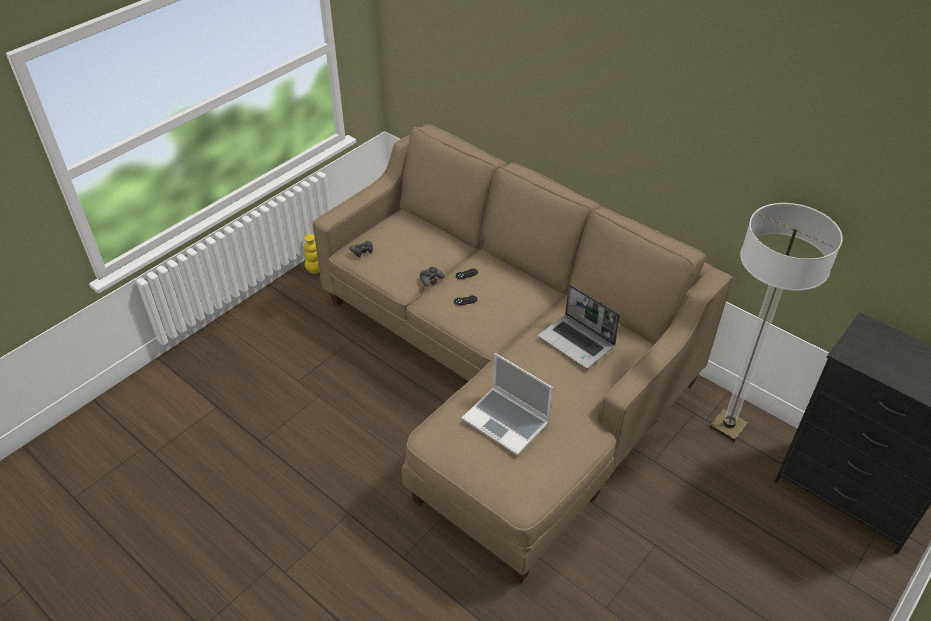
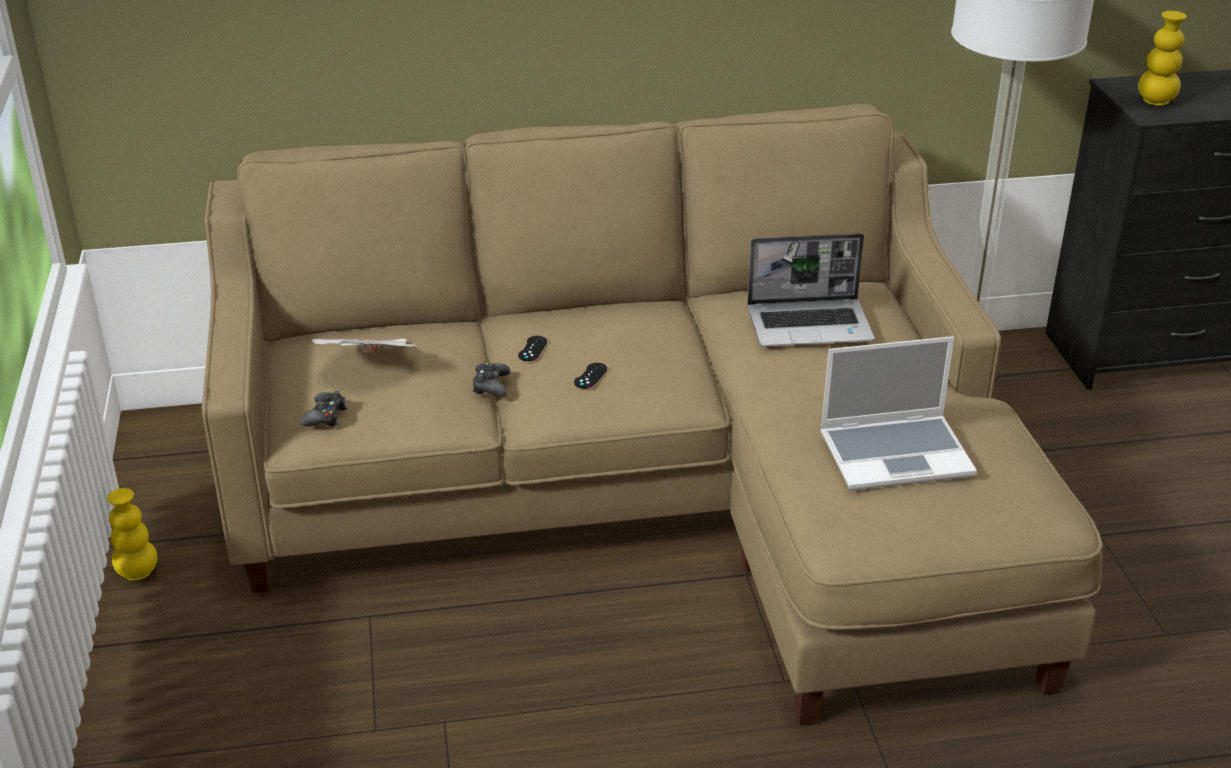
camera: 50 degrees left, 10 degrees down
none -> newspaper [312,339,417,353]
none -> yellow vase [1138,11,1187,106]

